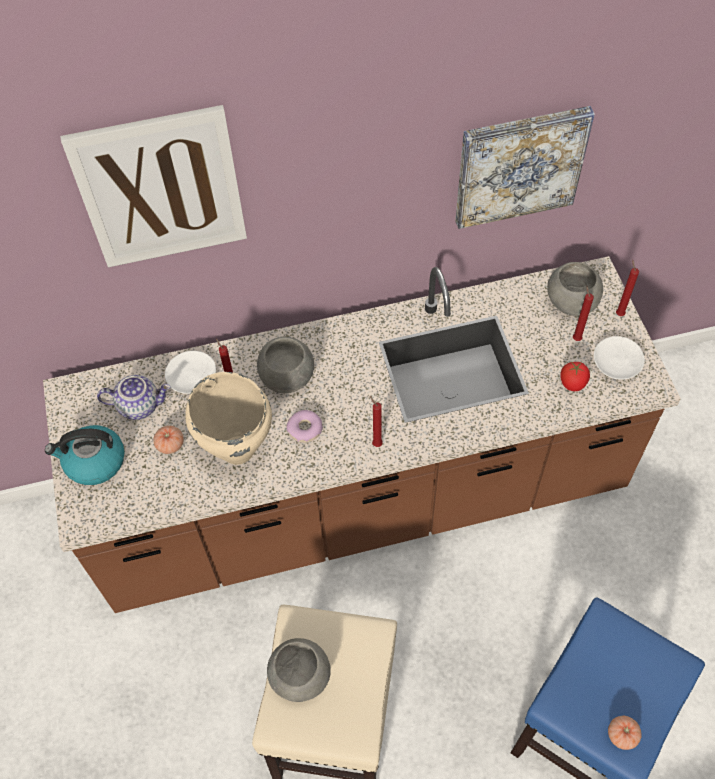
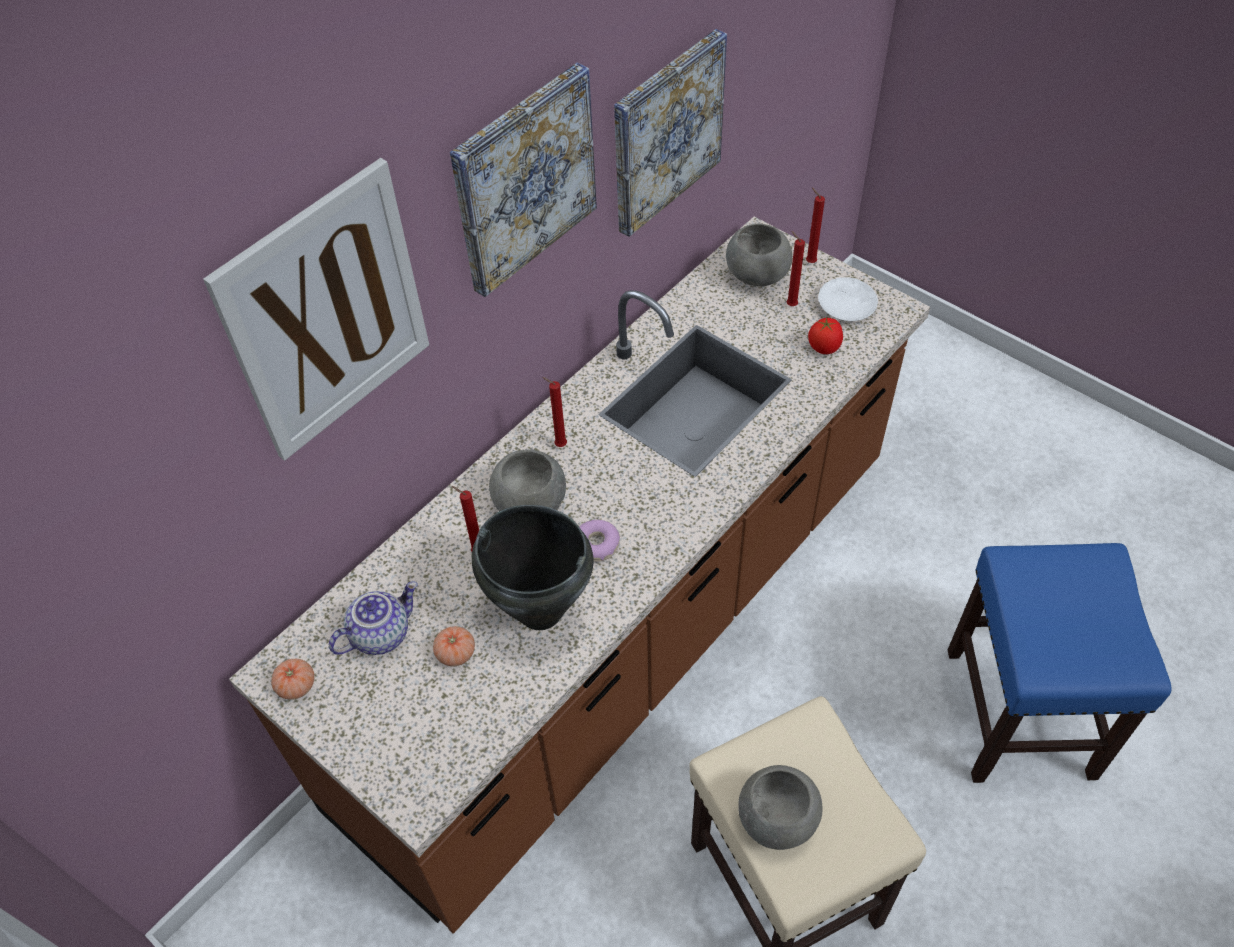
camera: 35 degrees left, 5 degrees down
kettle [45,425,124,485] -> none
white plate [165,351,216,394] -> none
beige cooking pot [185,372,272,465] -> black cooking pot [472,505,594,630]
red candle [370,396,383,447] -> red candle moved to [542,377,567,447]
tomato [608,716,642,750] -> tomato moved to [271,659,315,700]
none -> picture [450,63,597,297]

